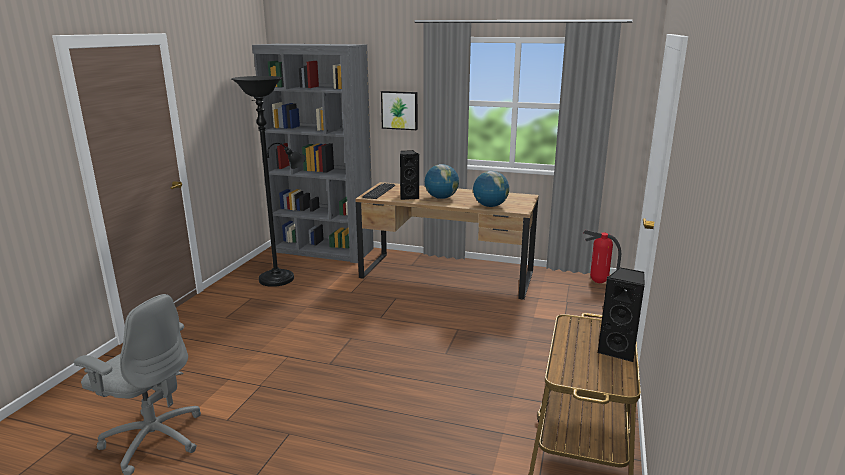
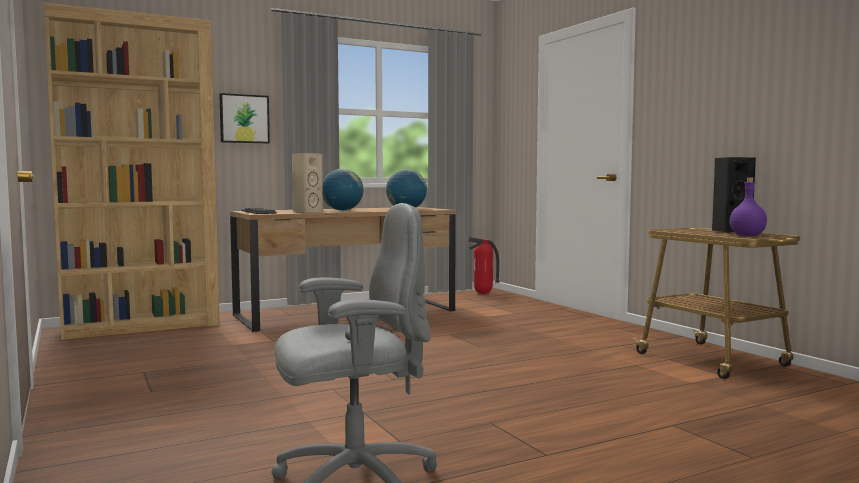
camera: 45 degrees left, 15 degrees down
black floor lamp [231,76,306,287] -> none
grey bookcase [252,44,374,263] -> brown bookcase [44,3,220,340]
black speaker [400,150,419,200] -> beige speaker [292,153,323,213]
none -> purple bottle [730,177,767,236]

